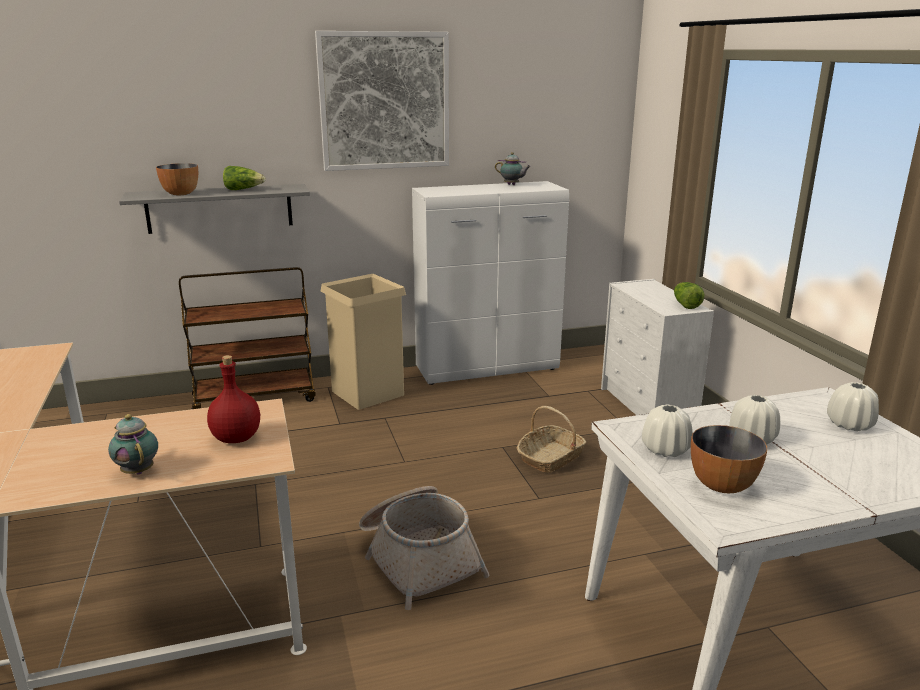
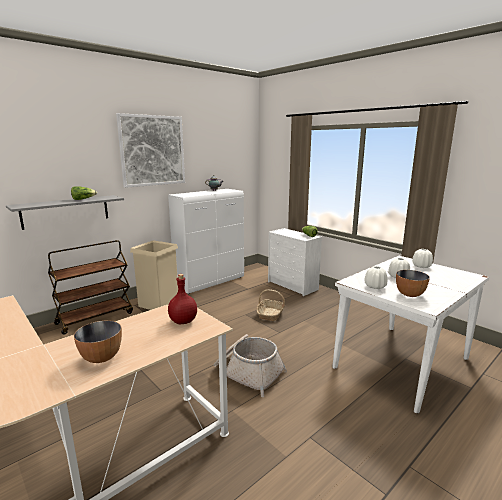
camera: 25 degrees left, 5 degrees down
teapot [108,414,158,475] -> none
bowl [156,163,198,195] -> bowl moved to [74,321,122,363]

